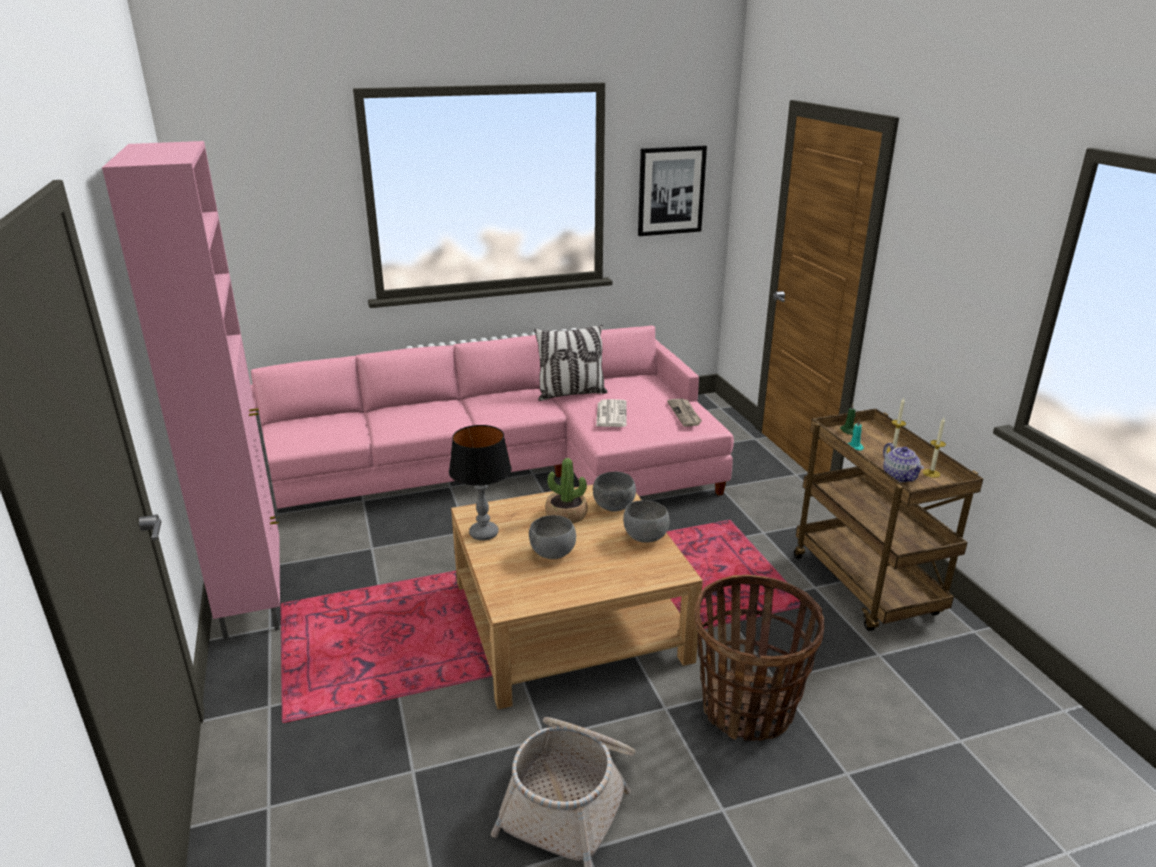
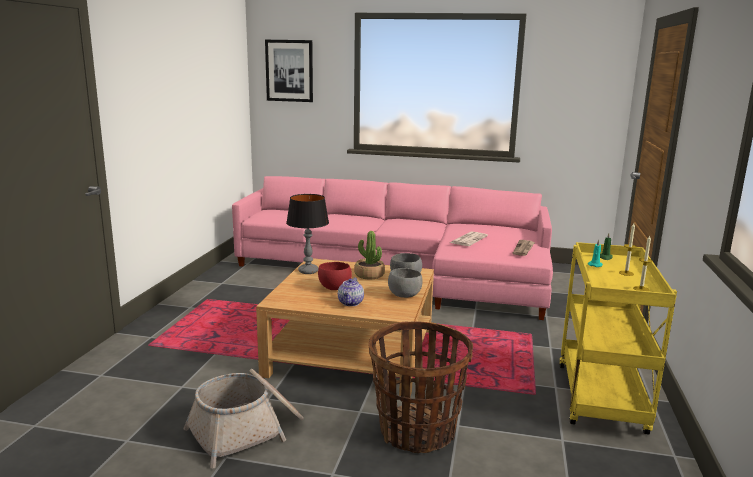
camera: 30 degrees right, 10 degrees down
pink cabinet [102,141,280,640] -> none
grey bowl [529,515,576,559] -> red bowl [318,262,352,290]
pillow [534,325,608,401] -> none
picture [638,146,707,236] -> picture moved to [265,40,313,102]
brown cart [794,409,983,631] -> yellow cart [559,242,677,435]
teapot [883,443,924,482] -> teapot moved to [338,277,364,306]

